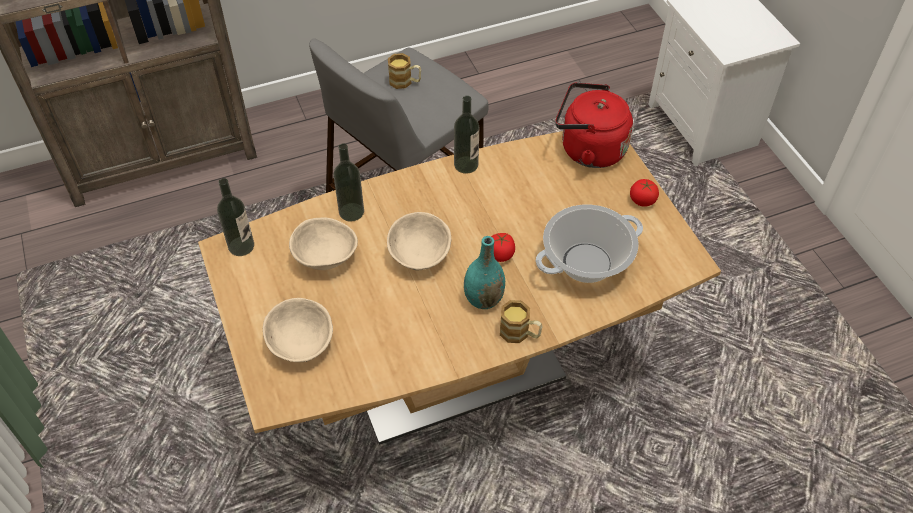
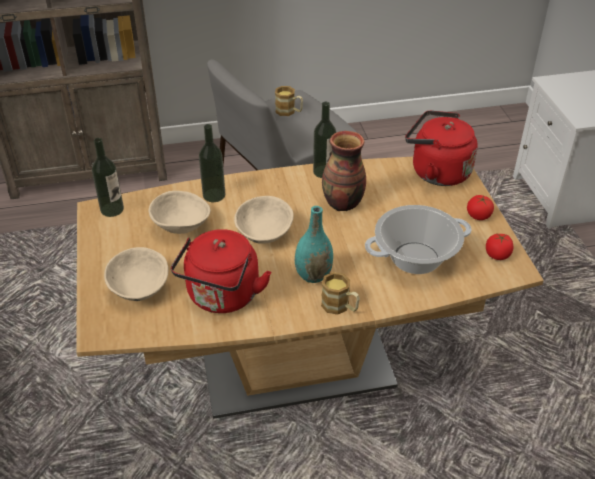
camera: 10 degrees right, 10 degrees down
tomato [491,233,515,262] -> tomato moved to [486,234,513,260]
none -> red kettle [171,229,271,313]
none -> vase [322,131,366,211]

